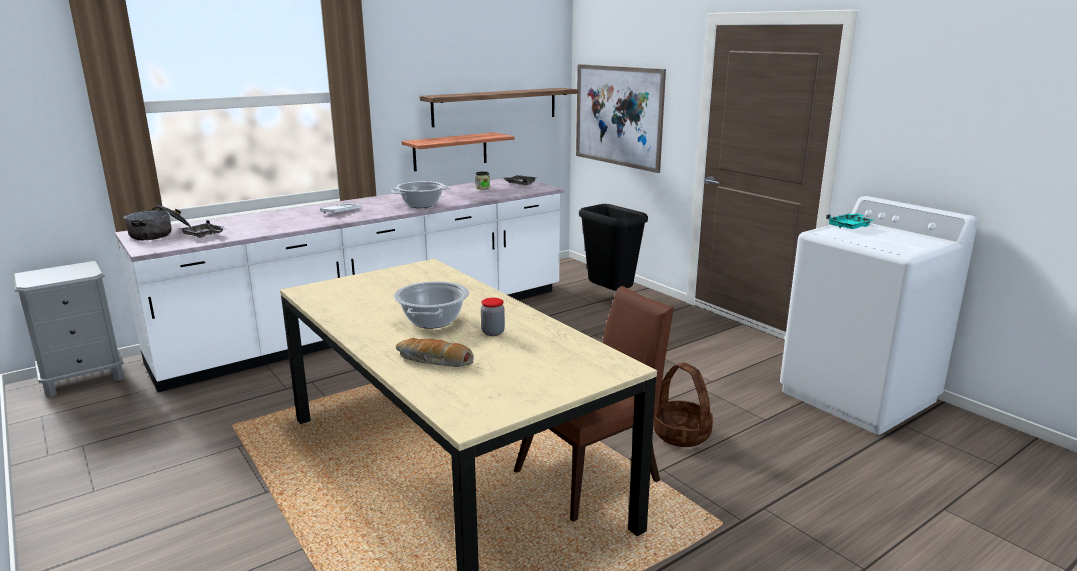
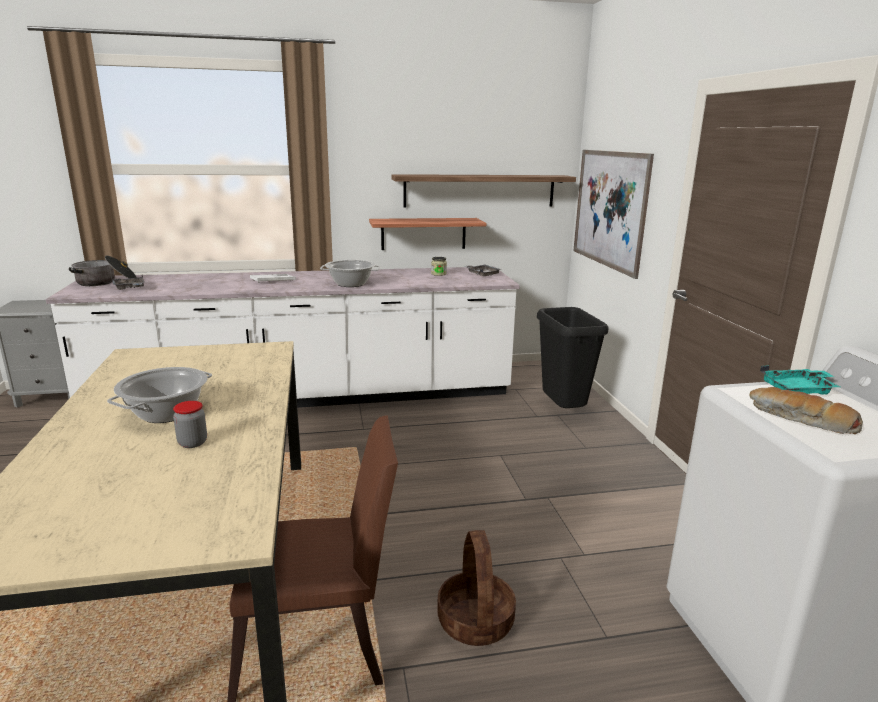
camera: 25 degrees right, 0 degrees up
bread [396,338,474,367] -> bread moved to [749,387,863,434]

